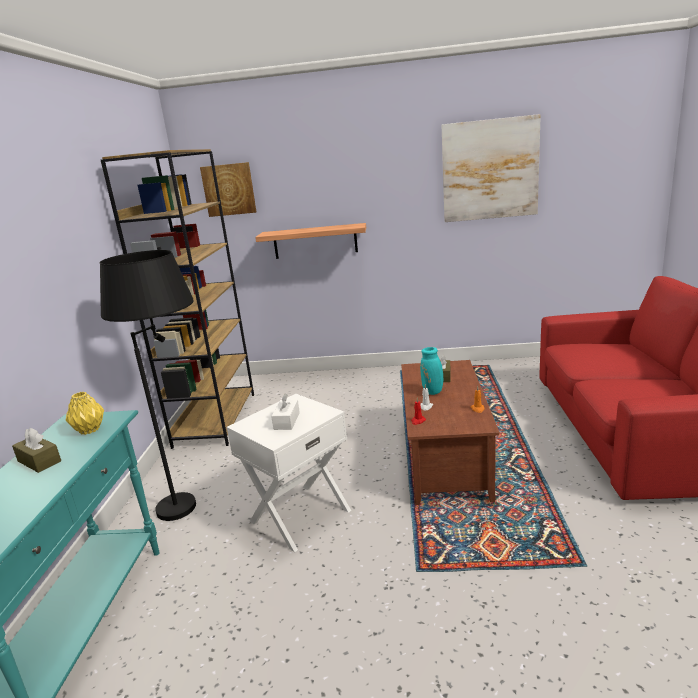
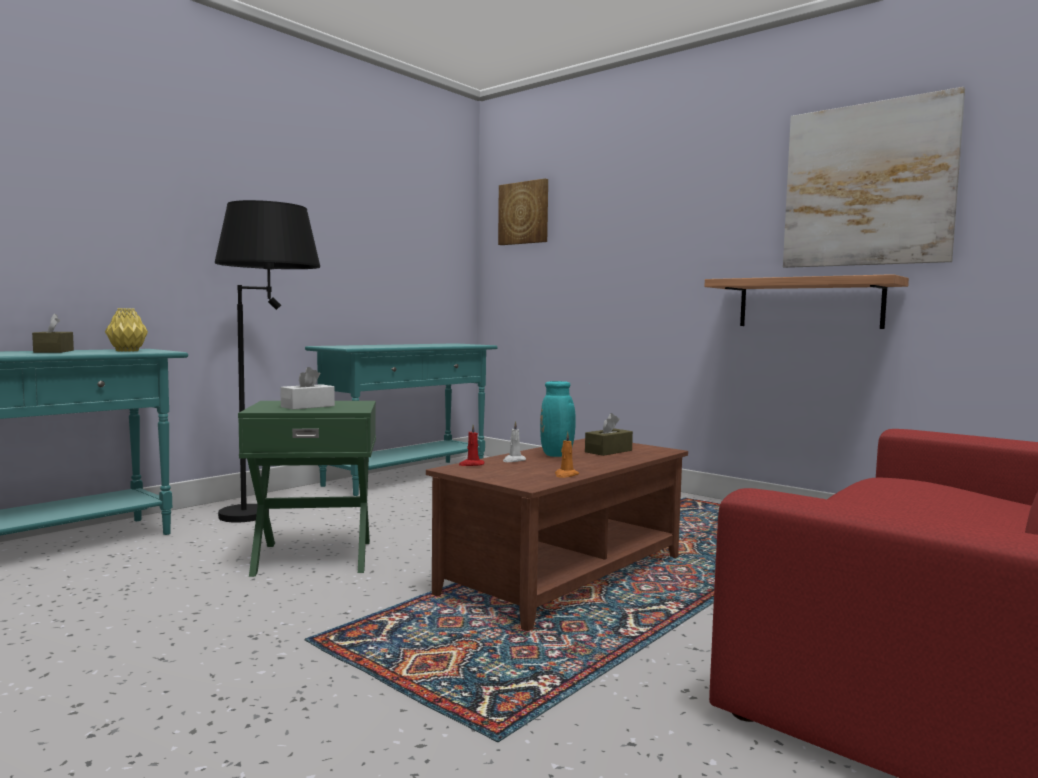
camera: 35 degrees right, 15 degrees down
brown bookcase [101,149,254,449] -> turquoise console table [305,343,498,496]
white side table [227,394,351,552] -> green side table [238,401,376,577]
shelf [255,223,366,259] -> shelf moved to [704,274,909,329]

